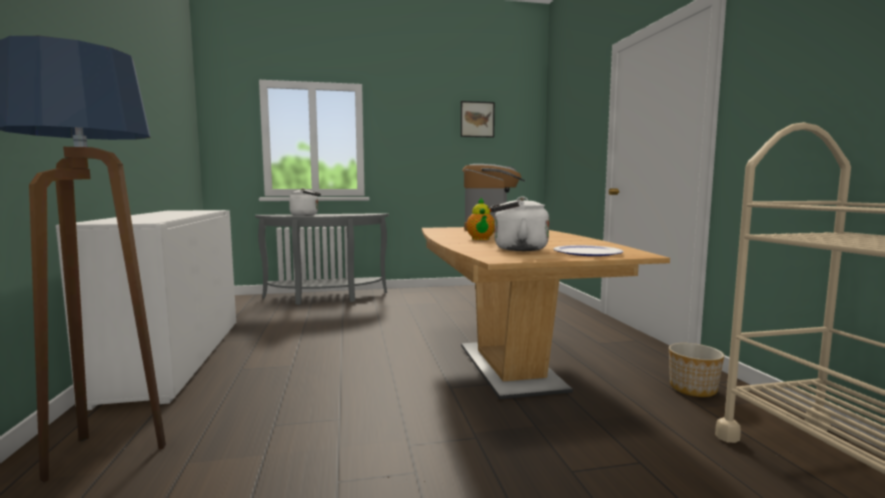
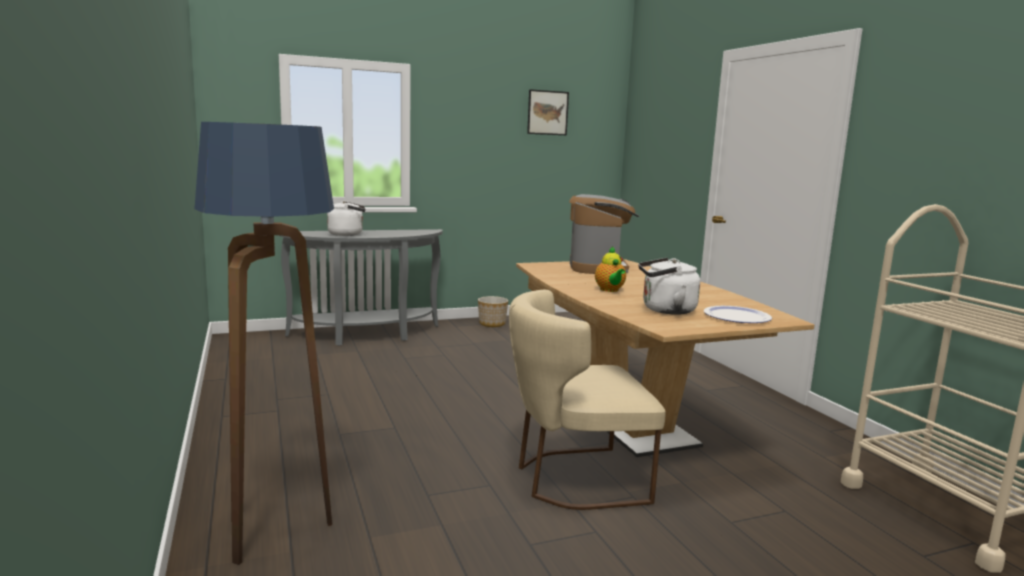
camera: 10 degrees left, 5 degrees up
white cabinet [56,210,236,410] -> none
planter [669,343,724,397] -> planter moved to [478,296,508,327]
none -> beige chair [509,290,666,510]

